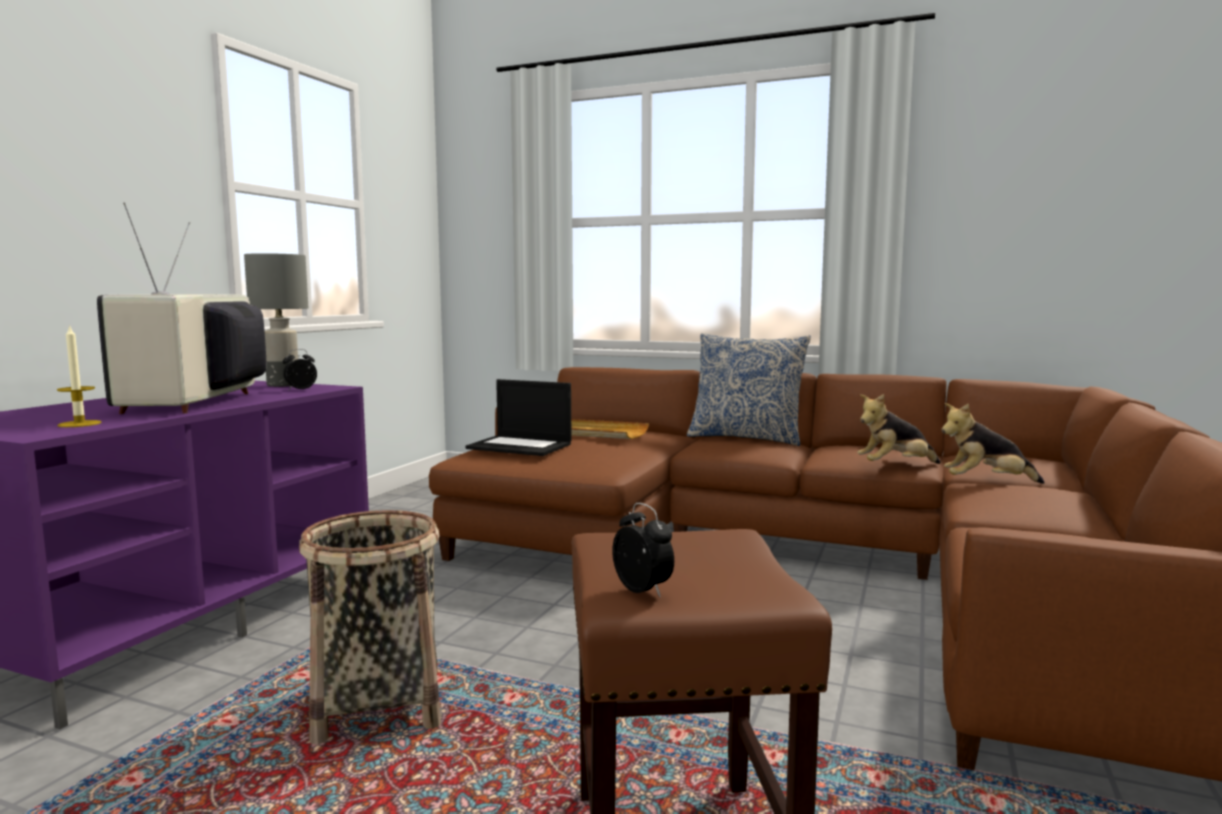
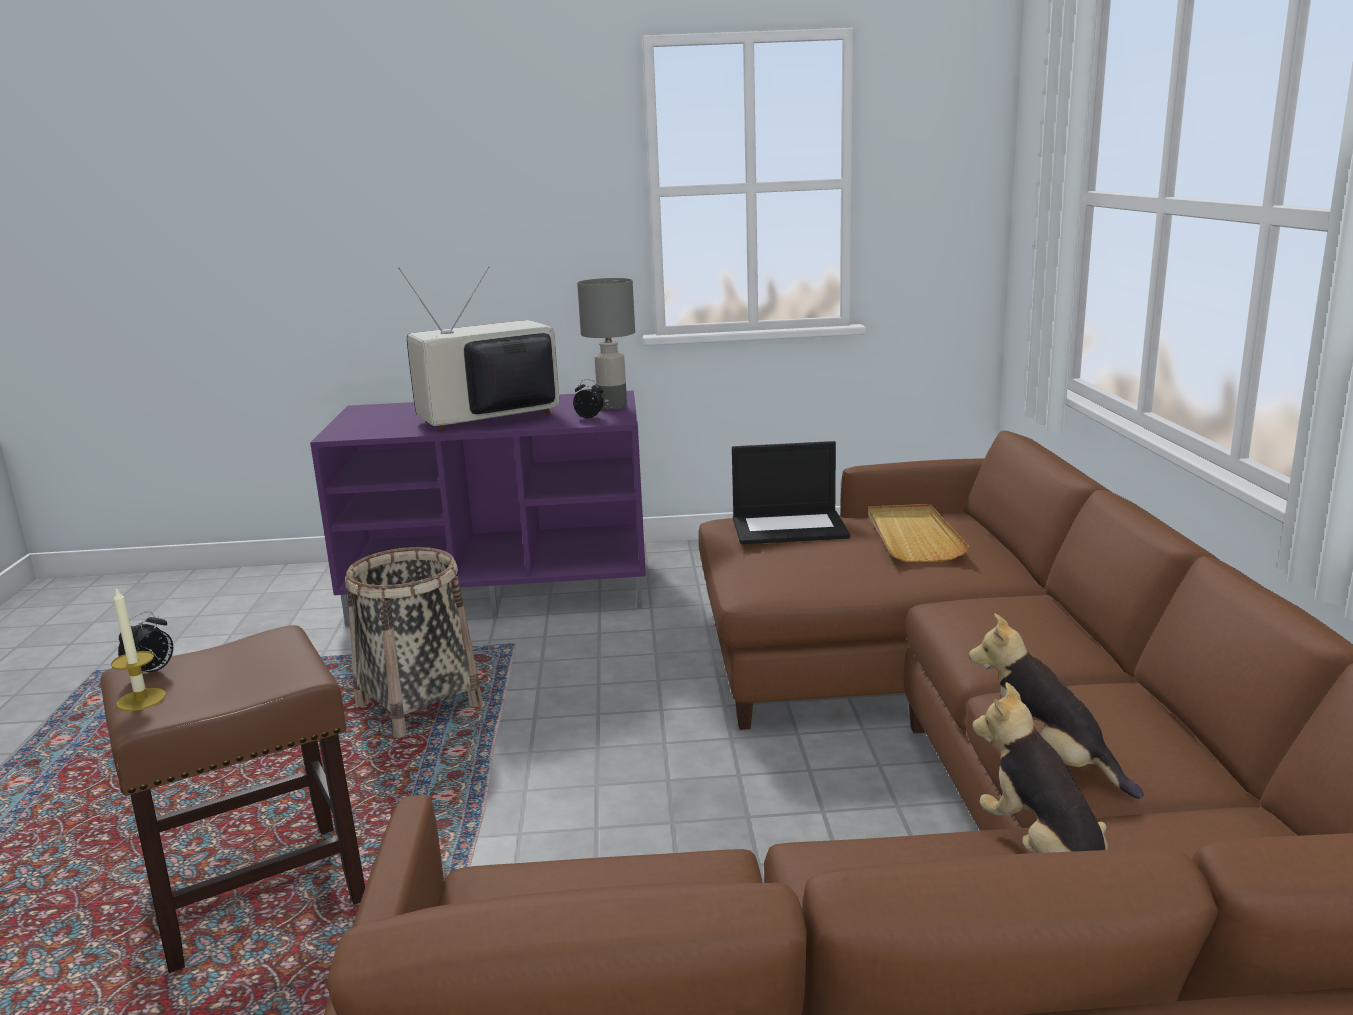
camera: 65 degrees right, 10 degrees up
candle [57,324,102,427] -> candle moved to [111,587,166,711]
laptop [466,379,572,456] -> laptop turned 90 degrees counterclockwise [732,441,850,544]
pillow [687,333,811,446] -> none

